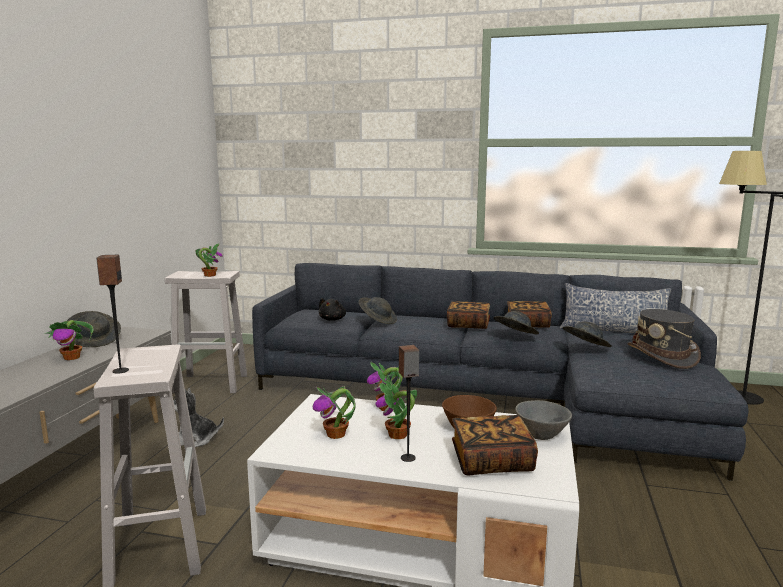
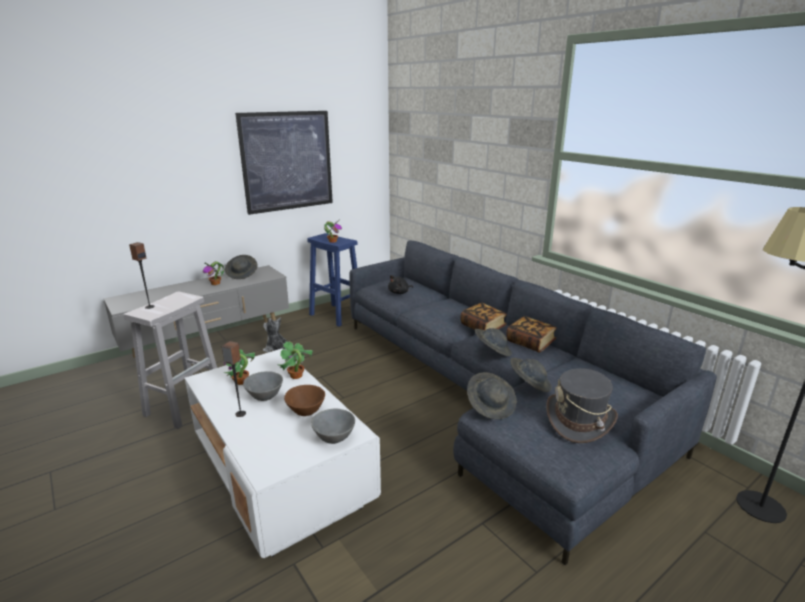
camera: 40 degrees right, 10 degrees up
white stool [165,271,247,393] -> blue stool [307,233,358,327]
grey hat [359,297,397,324] -> grey hat moved to [467,372,517,419]
potted plant [375,382,417,439] -> grey bowl [243,371,283,401]
book [452,415,538,475] -> none
pillow [559,283,671,334] -> none
none -> picture [235,111,333,215]

